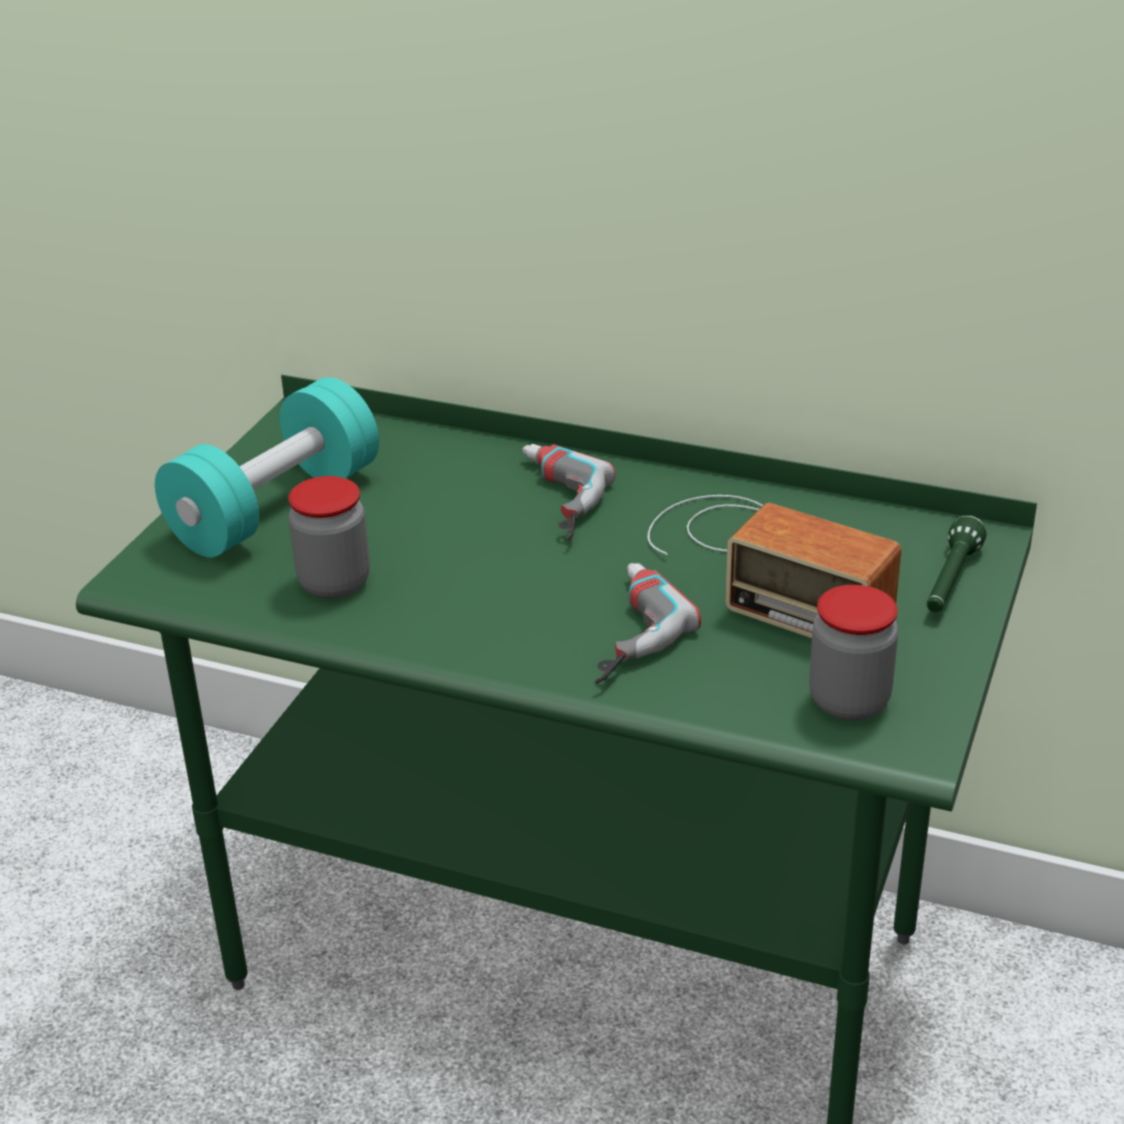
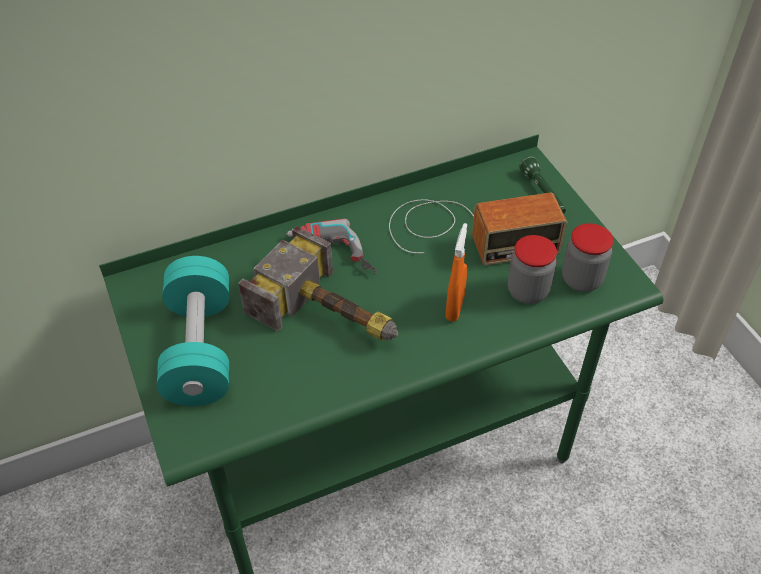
camera: 45 degrees left, 15 degrees up
jar [288,476,370,599] -> jar moved to [508,235,557,304]
power drill [595,563,701,684] -> orange spray bottle [446,223,467,322]
none -> hammer [238,226,399,340]

